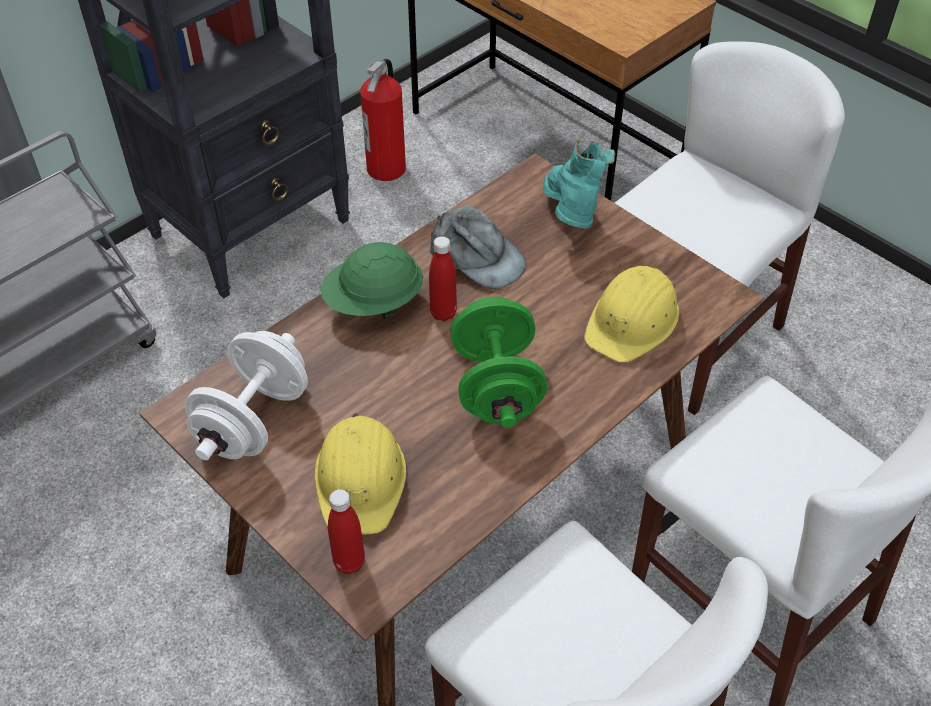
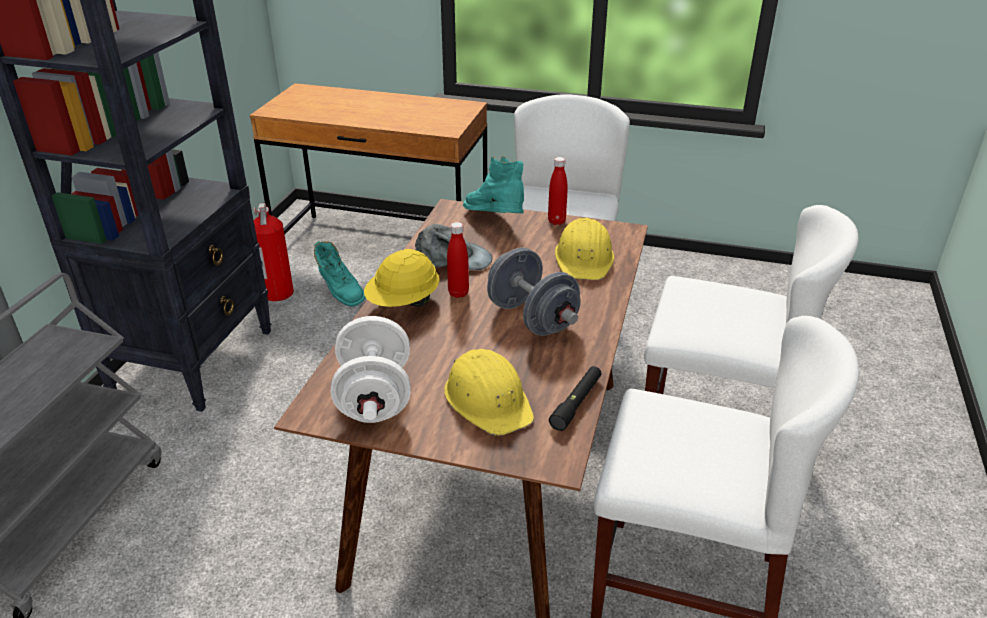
camera: 30 degrees left, 15 degrees down
green hard hat [321,242,423,318] -> yellow hard hat [364,249,440,307]
red bottle [328,489,365,574] -> red bottle moved to [548,157,568,225]
green dumbbell [450,297,547,428] -> grey dumbbell [487,247,581,336]
none -> turquoise boot [314,241,366,307]
none -> black flashlight [549,366,602,431]

